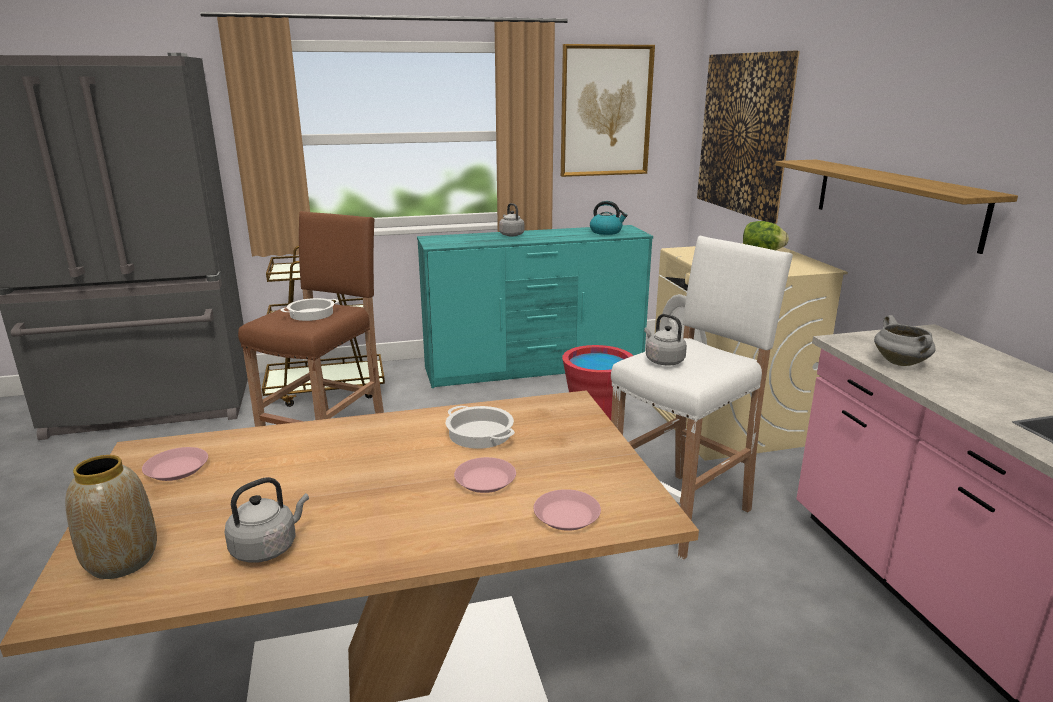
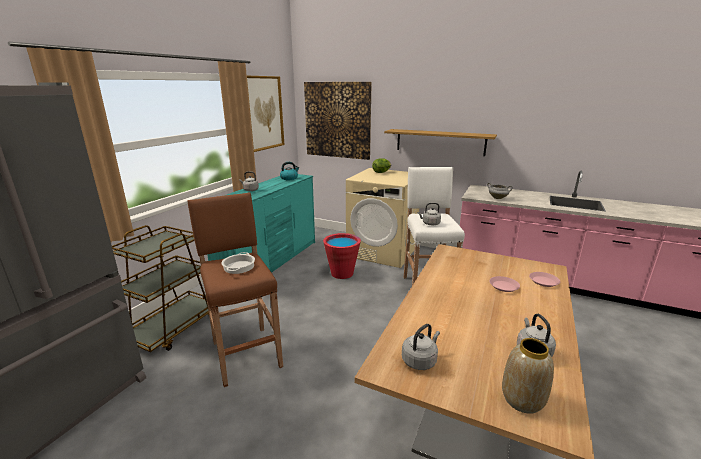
camera: 50 degrees left, 0 degrees up
pink plate [142,447,208,481] -> grey kettle [402,324,440,370]
cooking pot [446,406,515,449] -> none

